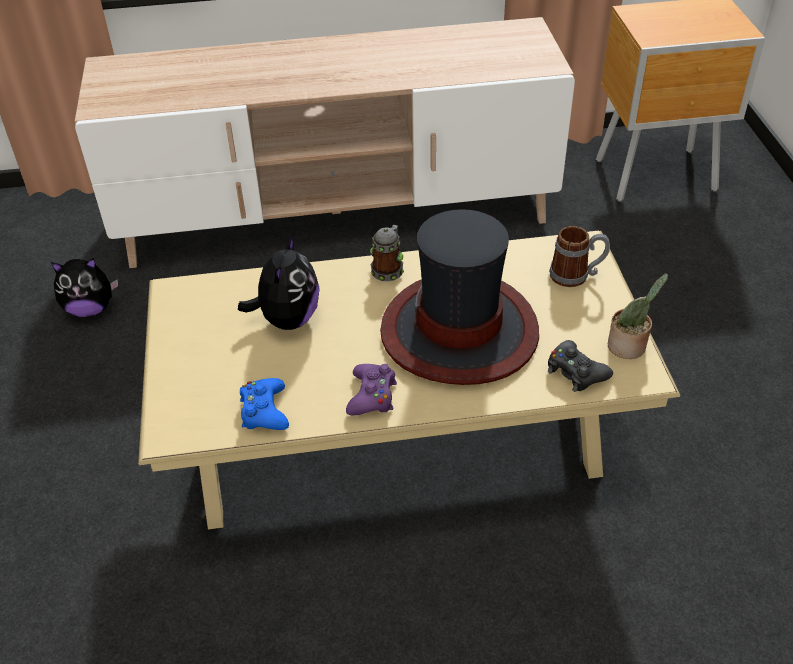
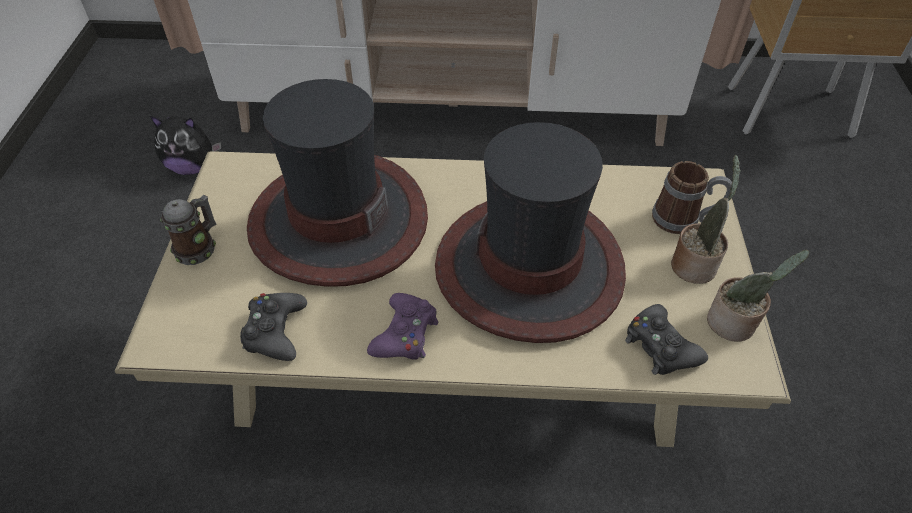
camera: 10 degrees right, 5 degrees up
plush toy [238,234,320,330] -> hat [247,79,428,287]
blue game controller [240,378,289,430] -> black game controller [240,293,307,361]
mug [370,225,404,282] -> mug moved to [160,195,217,265]
none -> potted plant [671,155,741,284]

